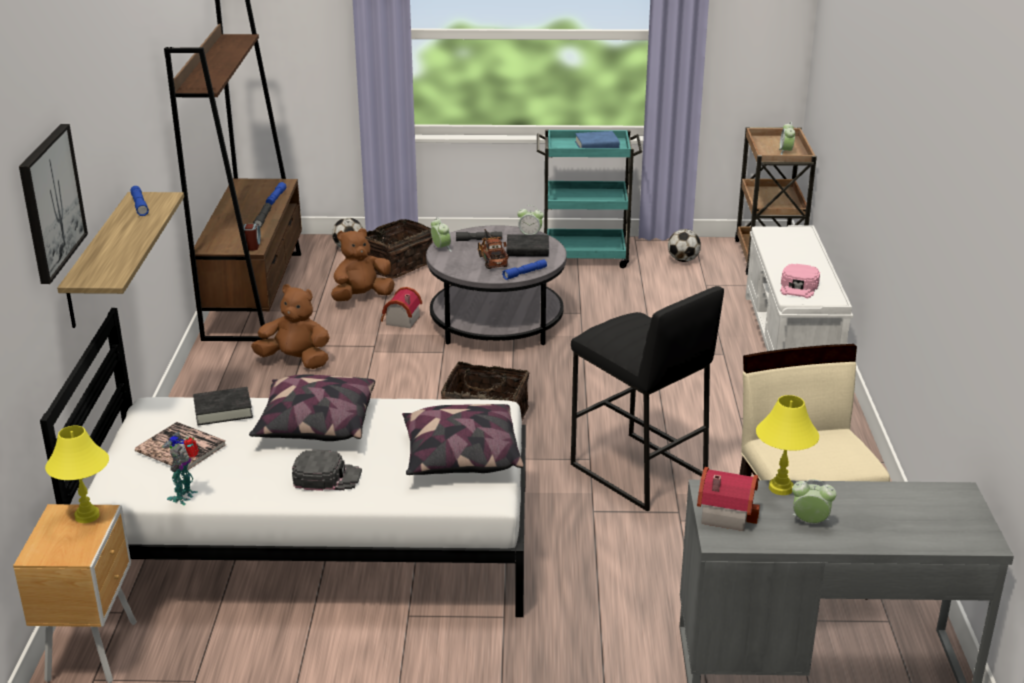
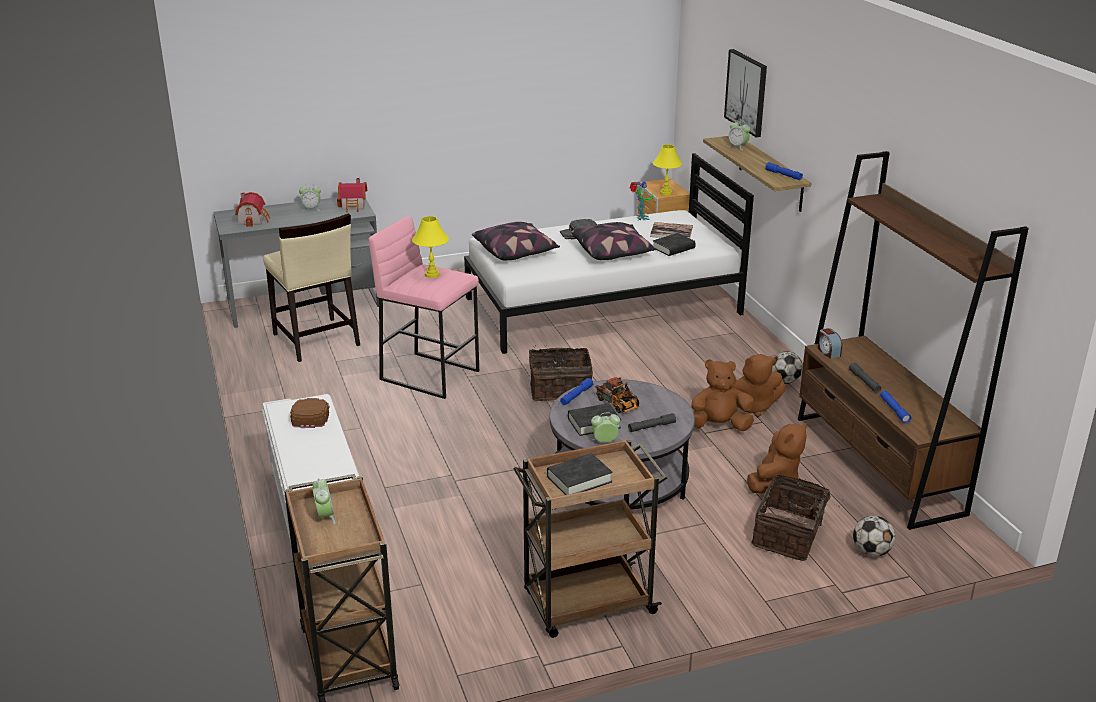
camera: 160 degrees right, 0 degrees up
toy house [381,287,422,328] -> toy house moved to [235,192,270,227]
alarm clock [431,218,452,252] -> alarm clock moved to [727,120,750,151]
turquoise cart [537,129,642,268] -> brown cart [514,439,667,638]
black stool [571,286,724,512] -> pink stool [369,216,479,399]
blue book [575,131,620,148] -> black book [547,453,613,495]
football [668,229,701,262] -> football moved to [772,351,803,384]
yellow table lamp [756,395,819,495] -> yellow table lamp moved to [412,216,449,278]
pink cap [780,264,820,298] -> brown cap [290,398,330,428]
none -> brown plush toy [691,359,754,431]

